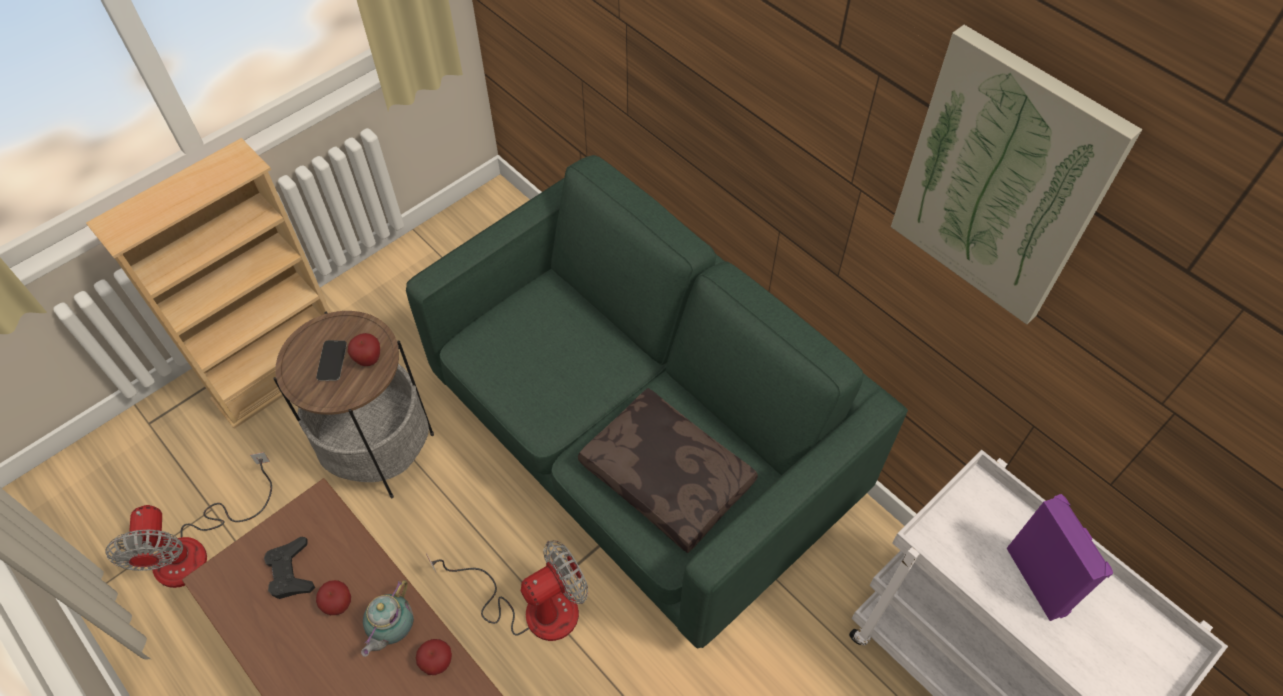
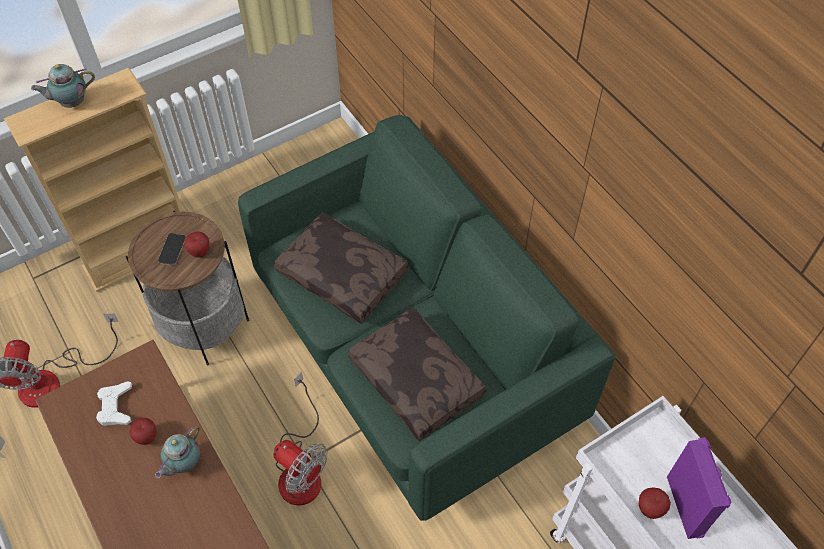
camera: 10 degrees right, 0 degrees up
black game controller [264,537,315,599] -> white game controller [96,381,132,426]
apple [416,639,452,675] -> apple moved to [639,487,671,519]
fan [426,540,588,641] -> fan turned 60 degrees clockwise [274,372,328,506]
picture [891,25,1143,325] -> none
none -> teapot [31,64,95,108]
none -> brown pillow [274,212,408,324]

